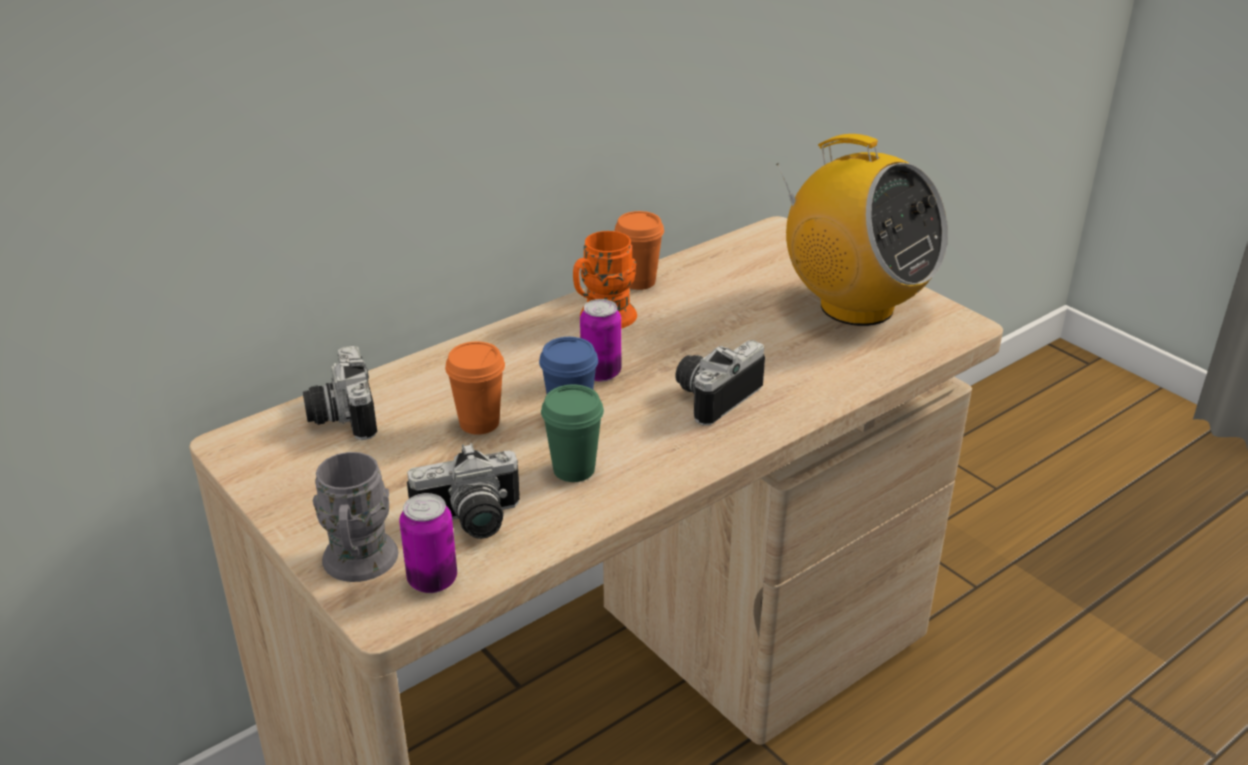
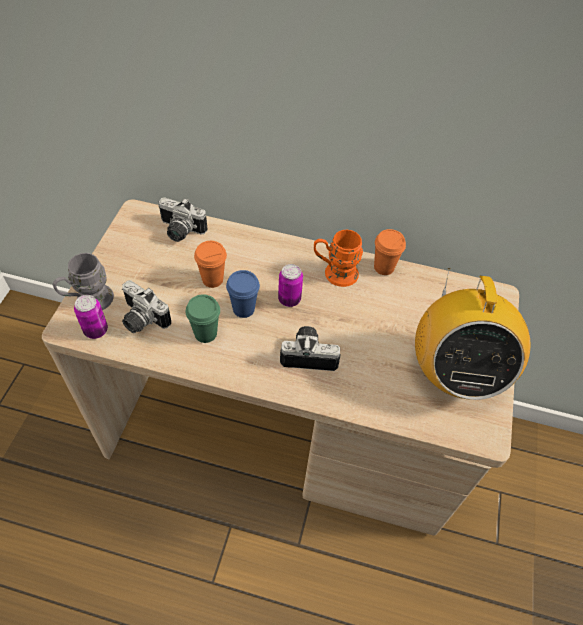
camera: 50 degrees right, 20 degrees up
camera [302,346,377,440] -> camera turned 105 degrees counterclockwise [158,197,207,242]

